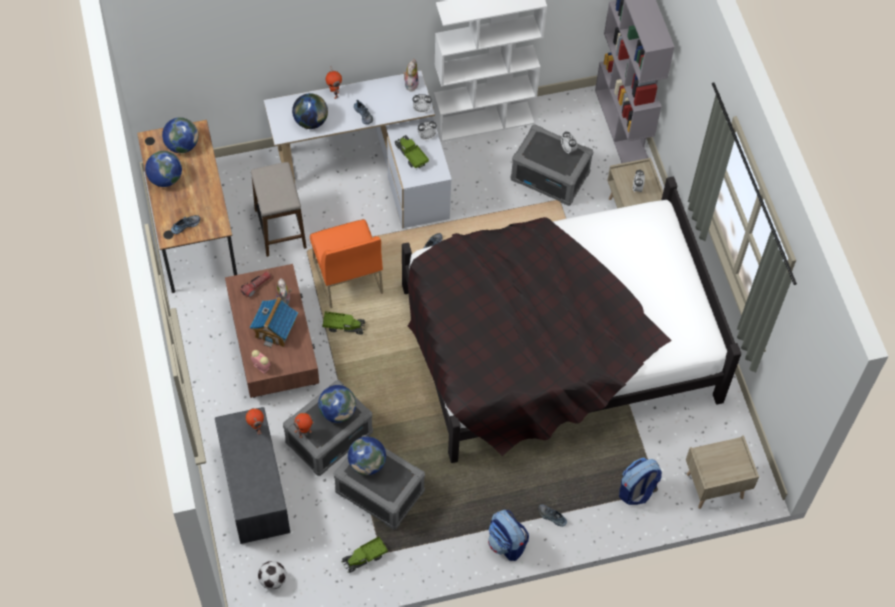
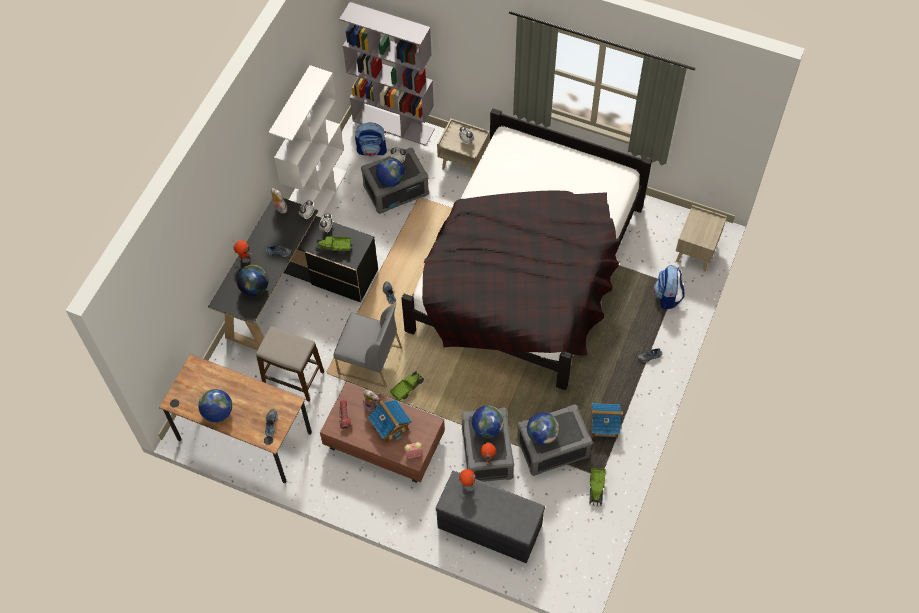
camera: 50 degrees left, 0 degrees up
globe [162,117,198,153] -> globe moved to [376,158,405,187]
football [258,561,286,590] -> none
white desk [264,70,452,229] -> black desk [208,198,378,350]
orange chair [310,219,383,308] -> grey chair [334,305,402,387]
backpack [488,510,529,561] -> backpack moved to [355,122,387,157]
none -> toy house [592,403,623,438]

